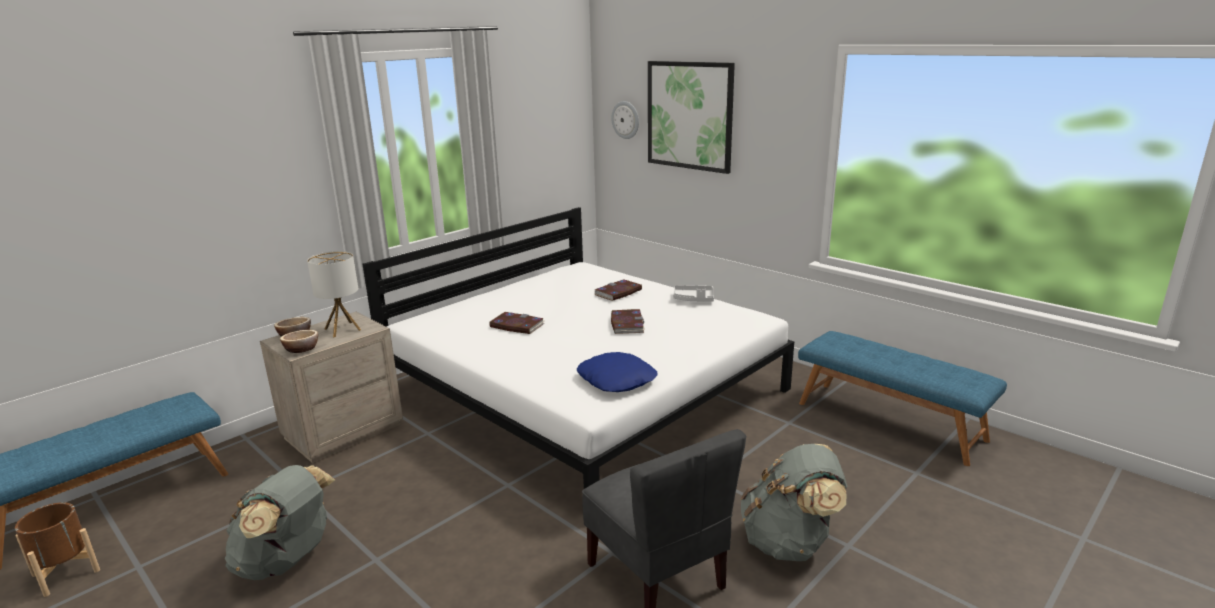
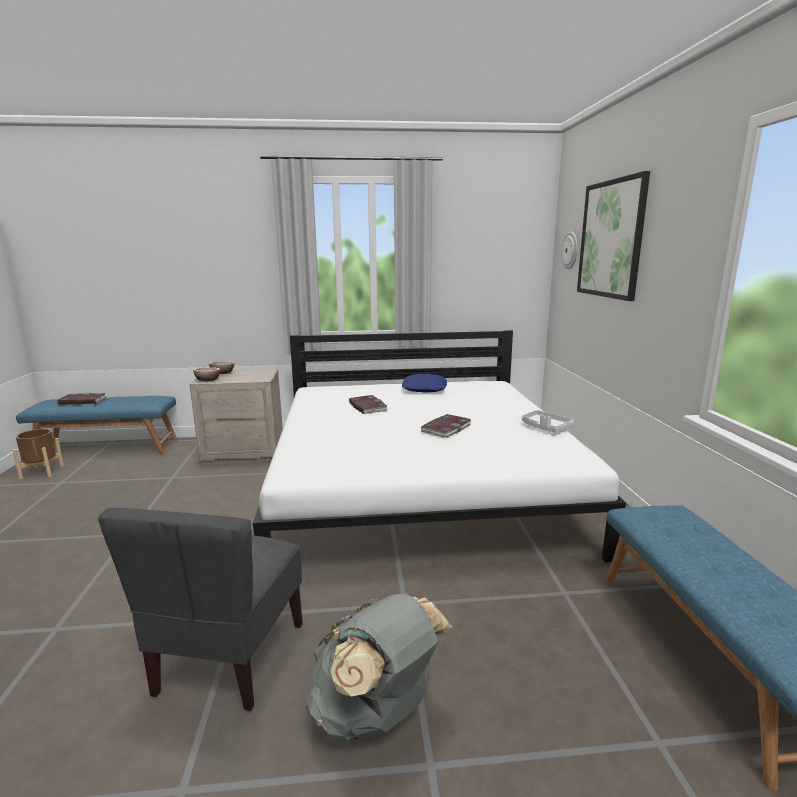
camera: 40 degrees right, 5 degrees down
grey backpack [225,465,335,580] -> none
table lamp [307,251,361,338] -> none
blue pillow [577,352,658,392] -> blue pillow moved to [402,374,447,393]
book [595,279,642,301] -> book moved to [57,393,106,404]

